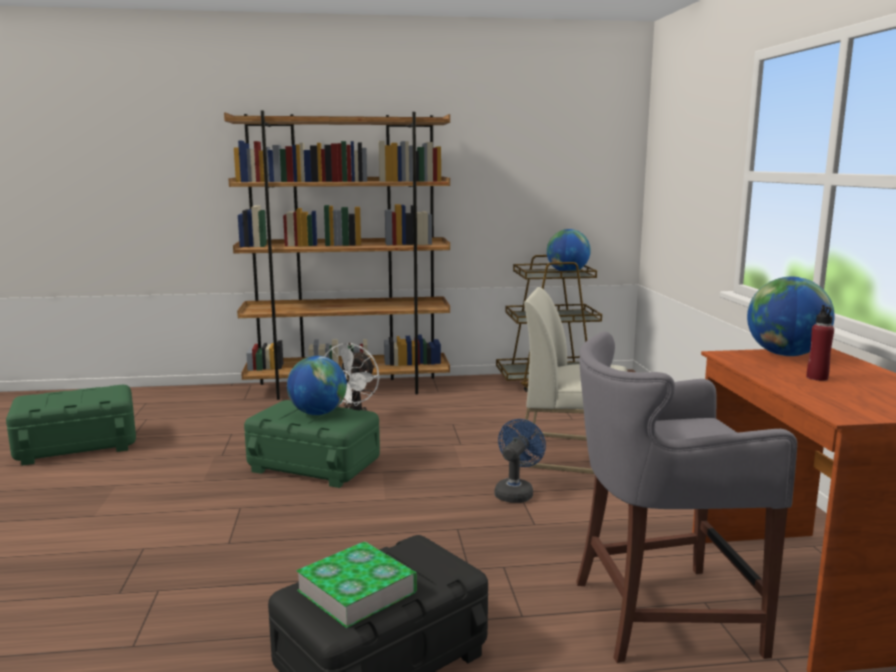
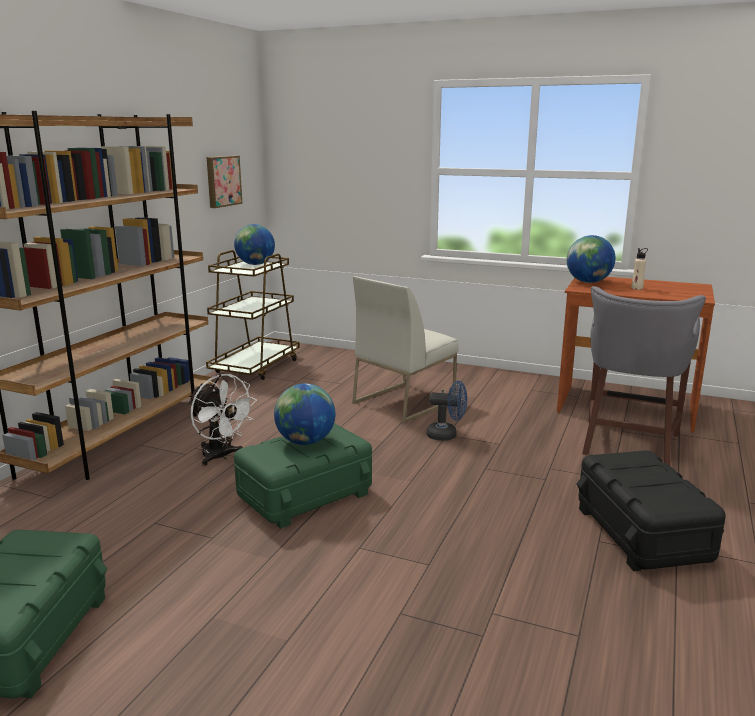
camera: 60 degrees left, 5 degrees up
book [296,541,417,628] -> none
blue fan [495,419,546,503] -> blue fan turned 135 degrees clockwise [427,380,467,441]
red bottle [807,305,834,381] -> beige bottle [632,248,648,290]
none -> picture [207,156,242,208]

